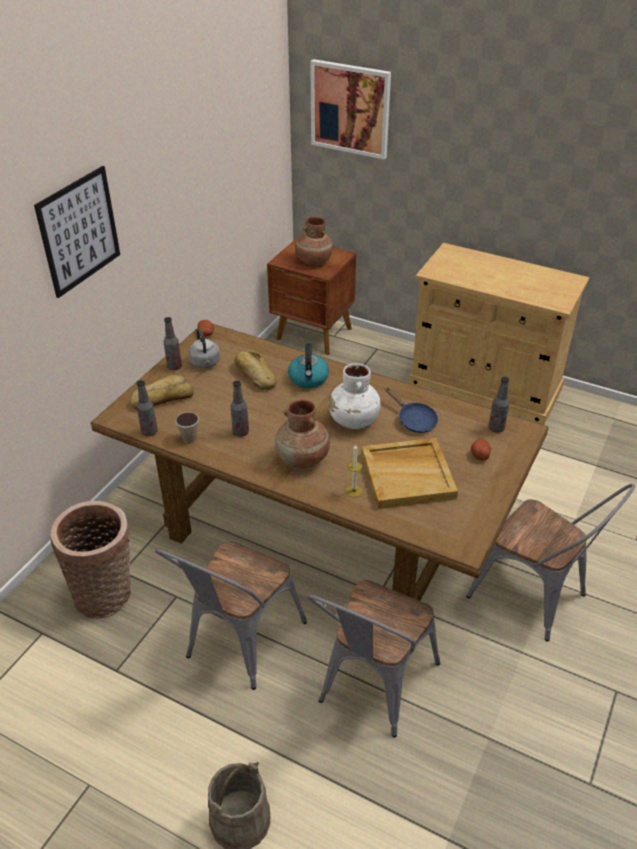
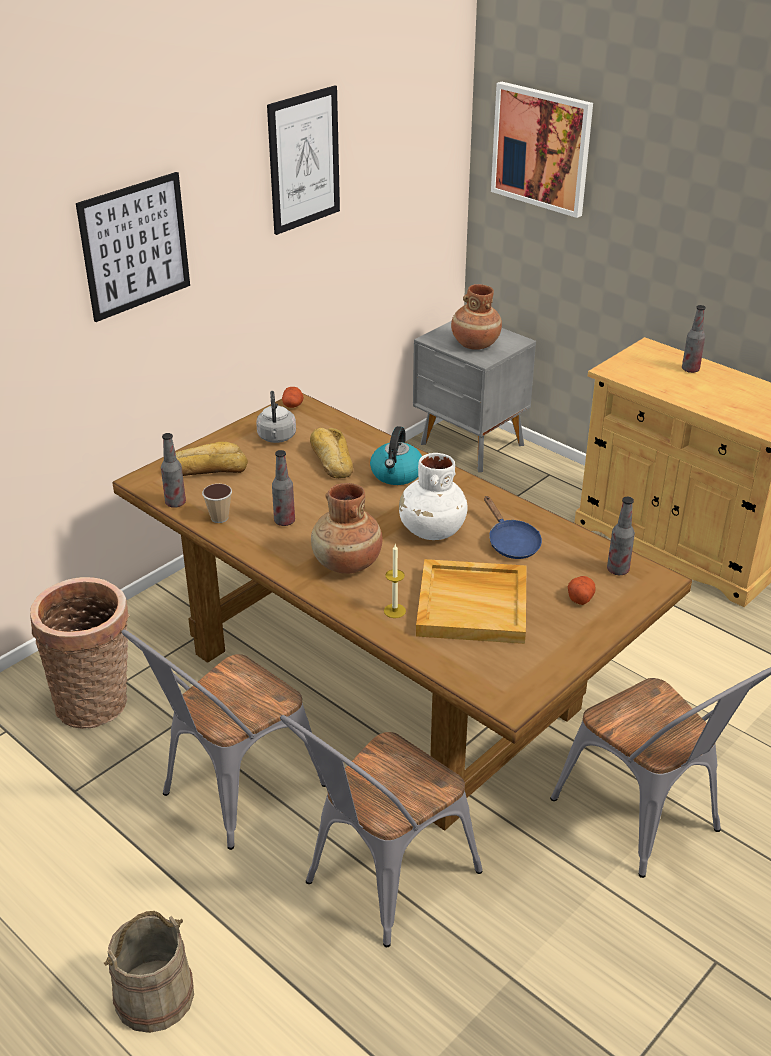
camera: 15 degrees right, 5 degrees down
bottle [164,317,182,370] -> bottle moved to [682,305,706,373]
brown nightstand [267,238,356,355] -> grey nightstand [413,321,536,472]
none -> picture [267,85,340,235]

